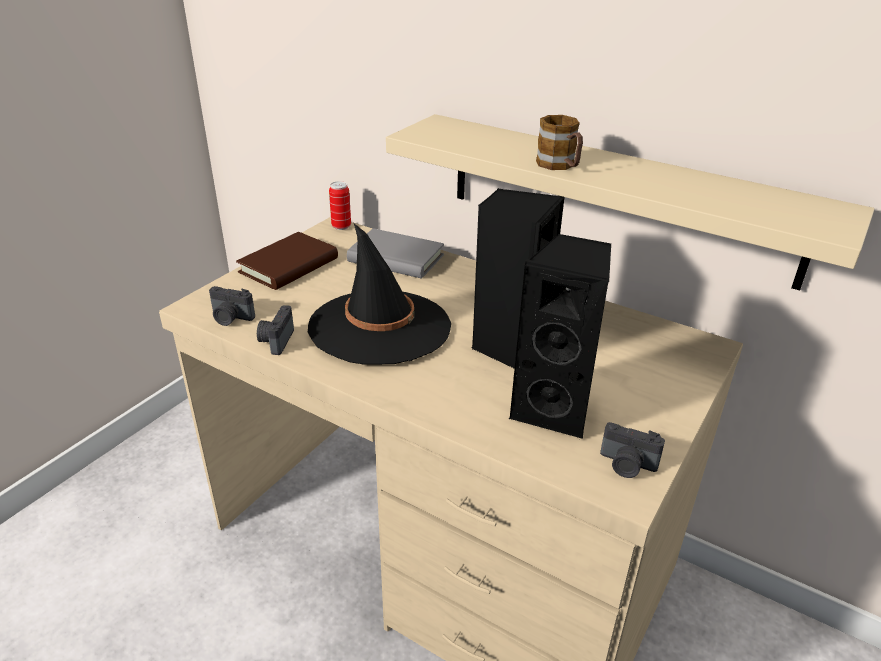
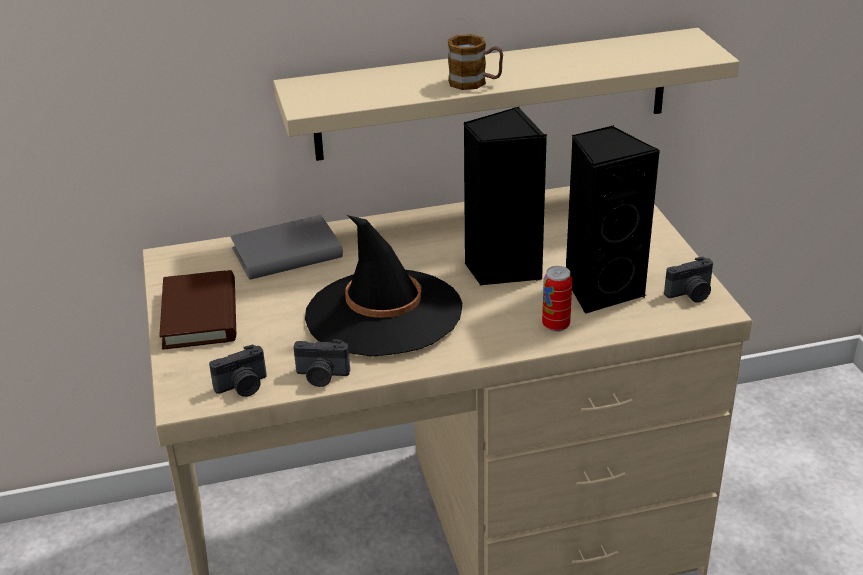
camera: 45 degrees left, 0 degrees up
camera [257,305,294,355] -> camera turned 45 degrees counterclockwise [294,339,350,387]
can [329,181,351,230] -> can moved to [542,266,572,332]

